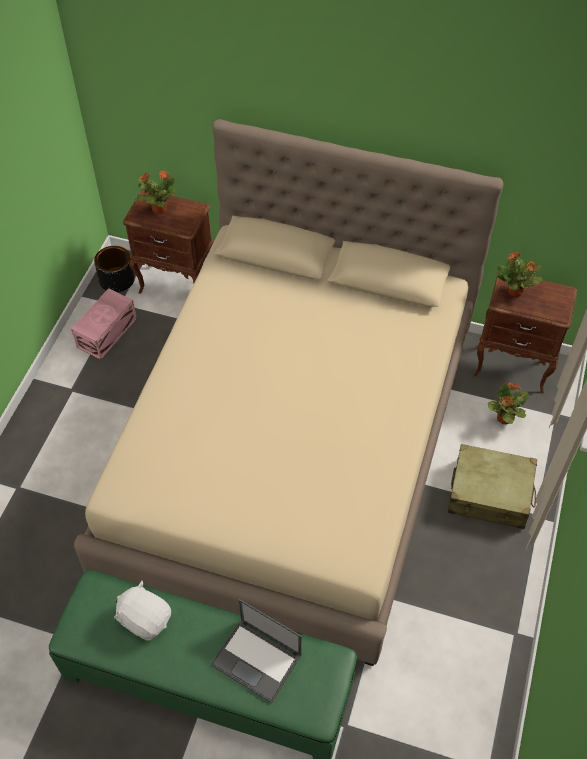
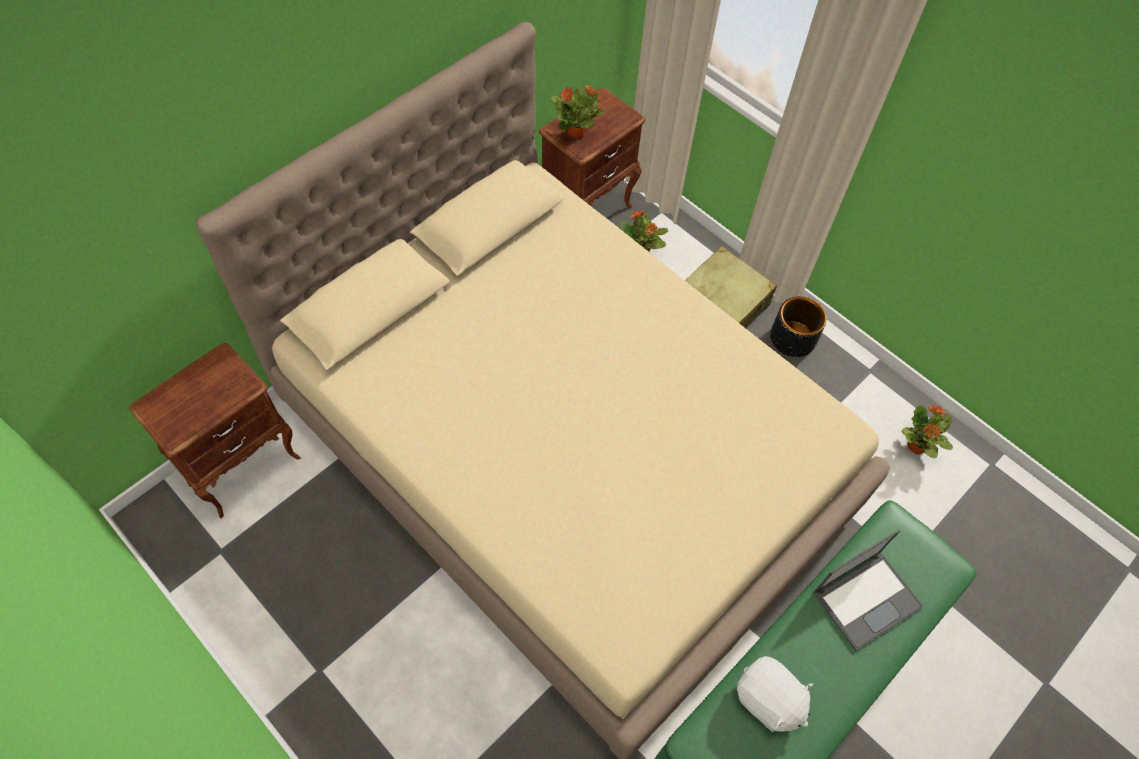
camera: 65 degrees left, 5 degrees up
pink storage box [71,288,137,360] -> none
black planter [94,246,135,292] -> black planter moved to [770,296,827,357]
white plush toy [114,581,171,641] -> white plush toy turned 105 degrees counterclockwise [737,656,813,732]
potted plant [137,170,176,214] -> potted plant moved to [901,405,953,458]

